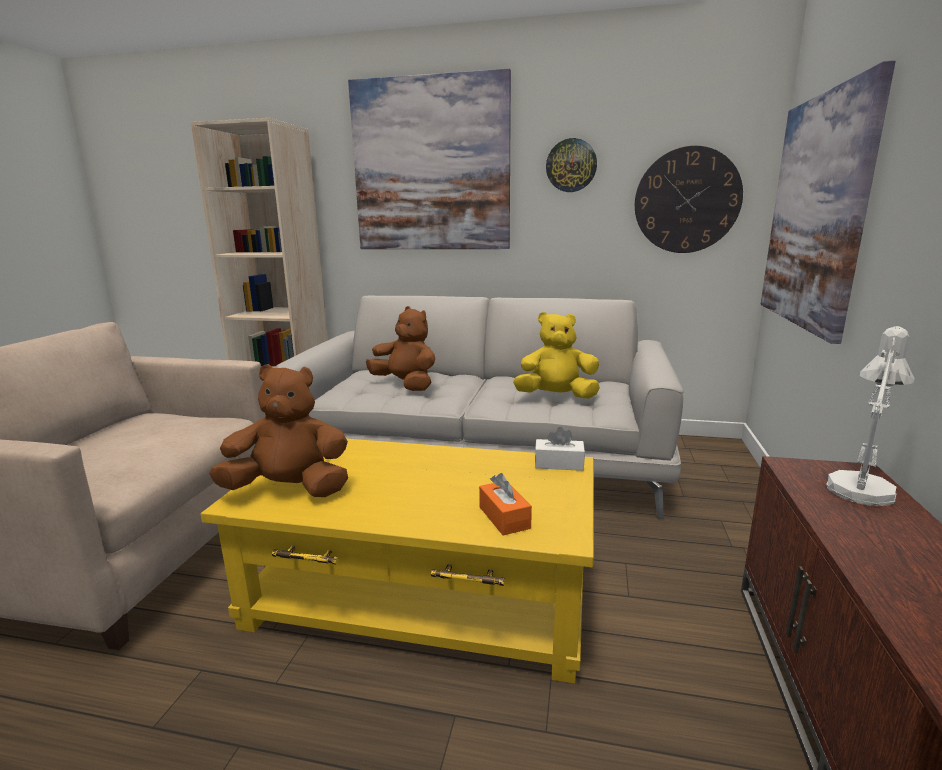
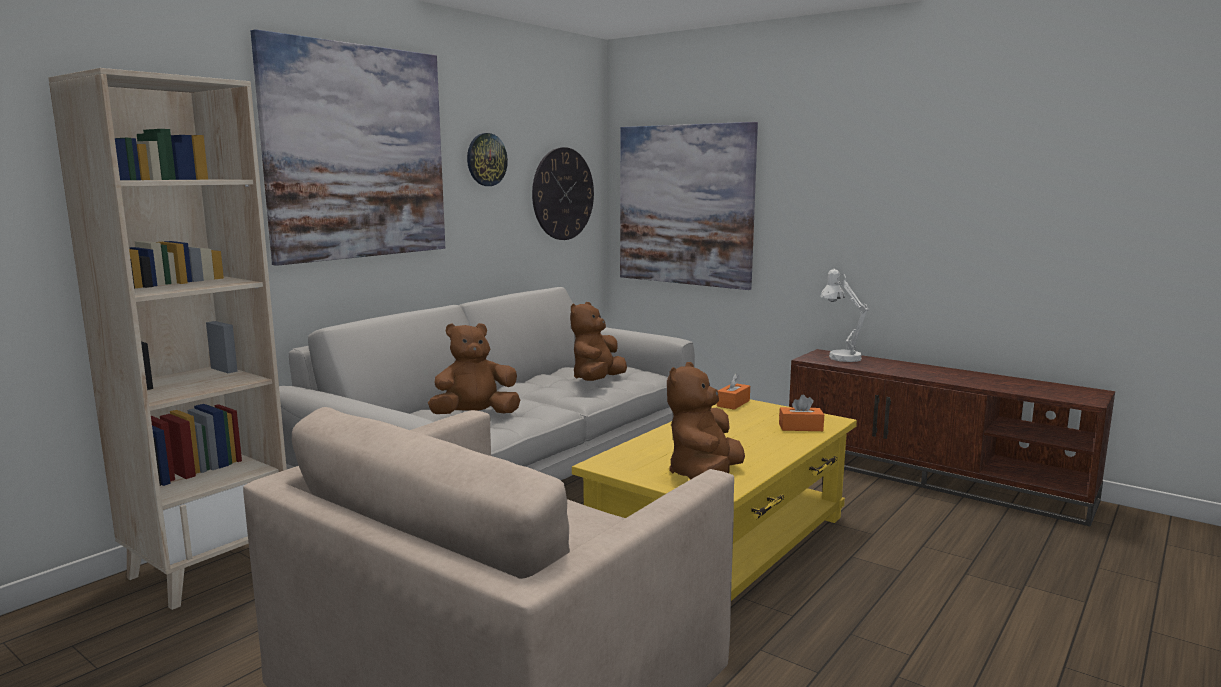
camera: 65 degrees left, 5 degrees down
yellow plush toy [513,312,600,399] -> brown plush toy [570,302,627,381]
white tissue box [535,427,585,471] -> orange tissue box [717,373,750,410]

